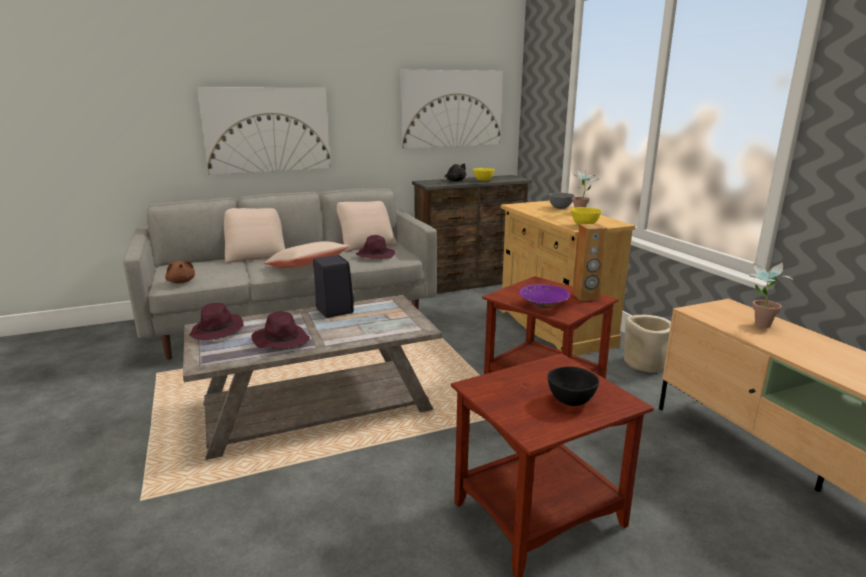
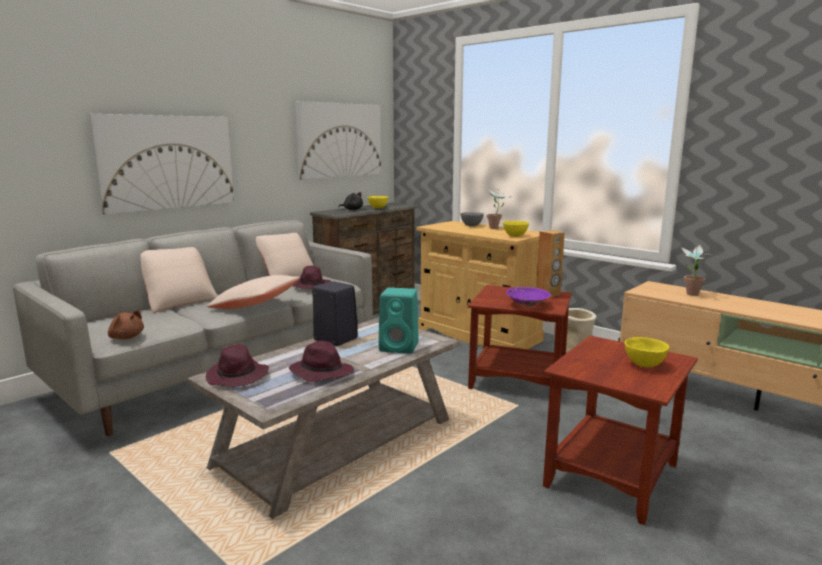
camera: 25 degrees left, 5 degrees down
black bowl [548,366,599,406] -> yellow bowl [625,337,669,367]
none -> turquoise speaker [379,287,418,354]

